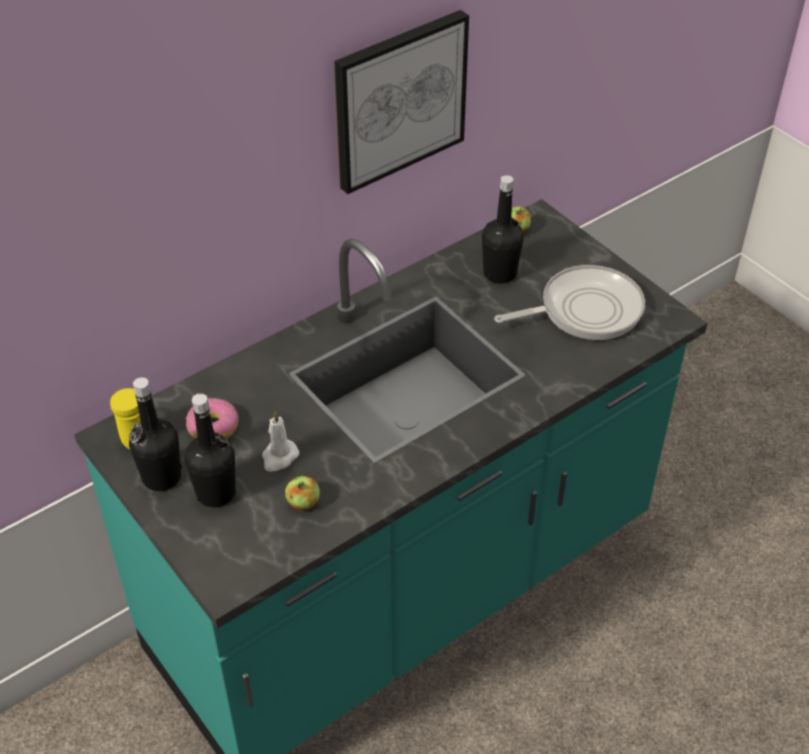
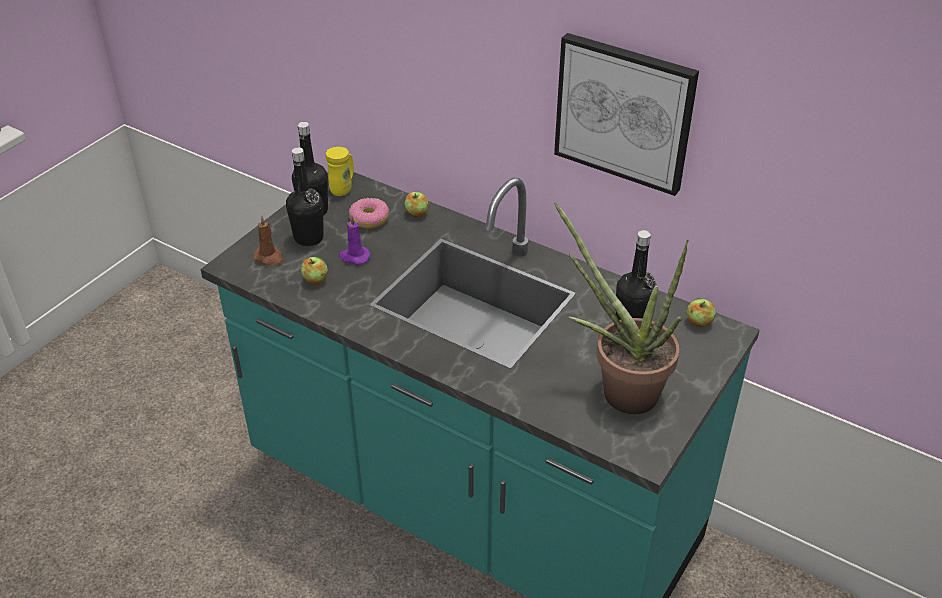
camera: 70 degrees right, 5 degrees down
white candle [262,411,299,472] -> purple candle [339,215,371,265]
frying pan [494,265,645,340] -> potted plant [554,202,689,414]
none -> brown candle [253,215,283,265]
none -> apple [404,191,429,217]

